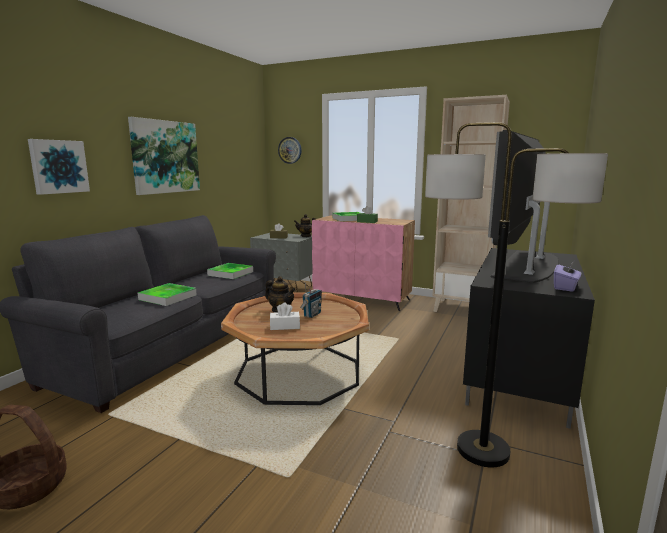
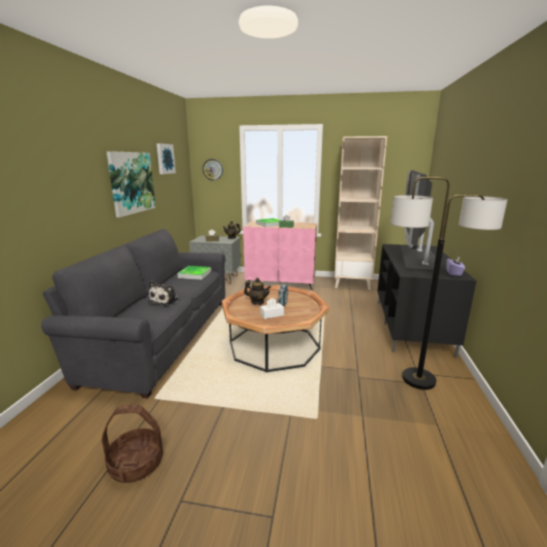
camera: 15 degrees left, 5 degrees up
picture [28,139,90,195] -> picture moved to [156,143,176,174]
tray [138,283,197,306] -> plush toy [148,281,180,306]

